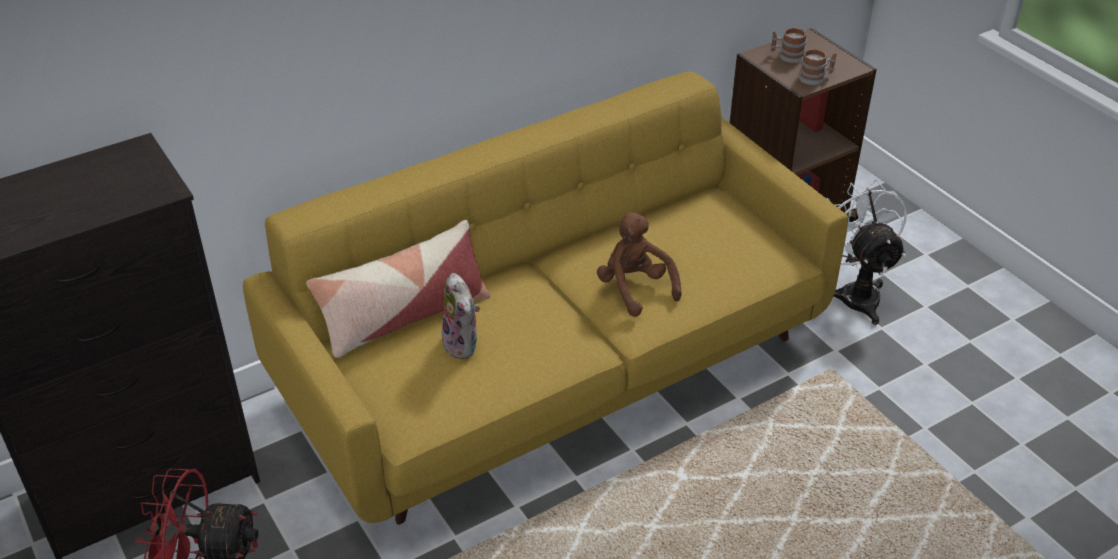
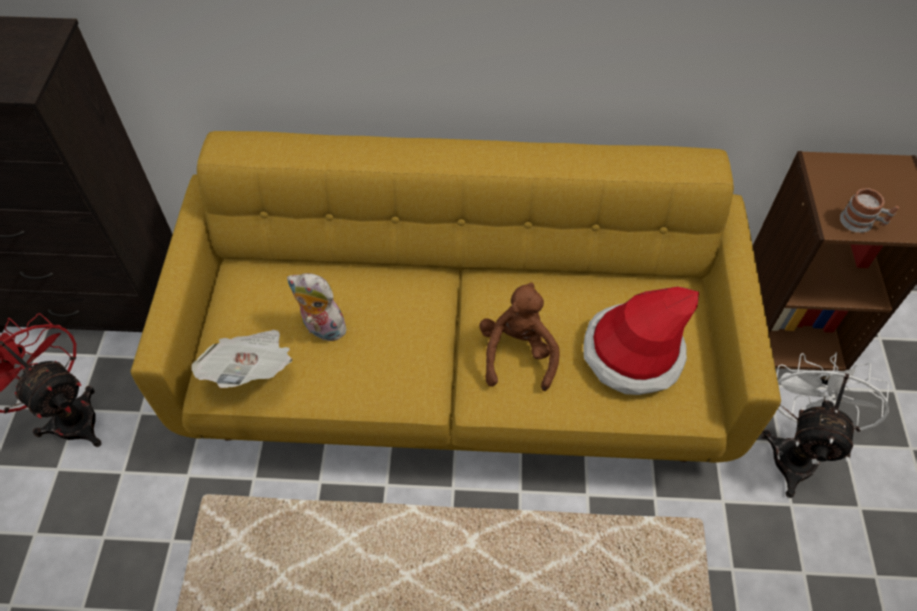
camera: 35 degrees right, 15 degrees up
pillow [306,220,490,358] -> none
plush toy [442,273,480,359] -> plush toy turned 105 degrees clockwise [287,273,346,341]
mug [771,28,807,63] -> none
none -> newspaper [191,330,292,388]
none -> hat [583,287,699,395]

